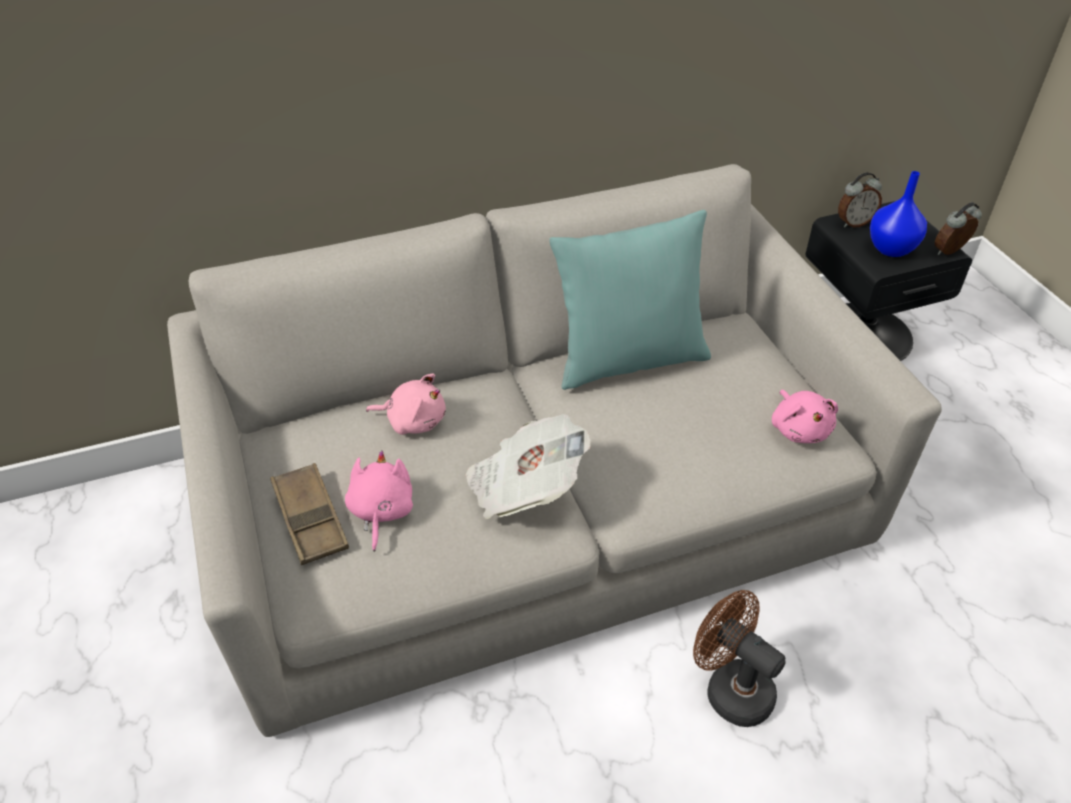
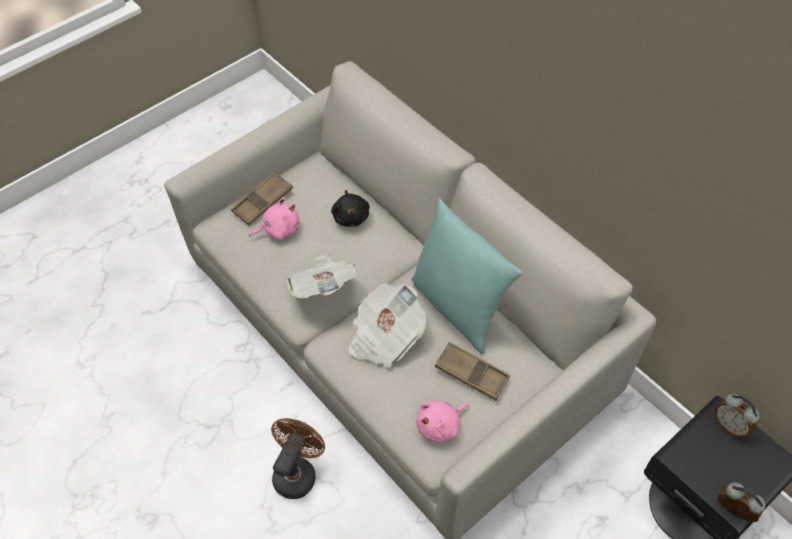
camera: 70 degrees right, 10 degrees up
pink plush toy [366,374,446,435] -> black plush toy [331,190,370,227]
blue vase [870,171,927,257] -> none
none -> newspaper [348,283,427,368]
none -> brown tray [435,342,510,401]

